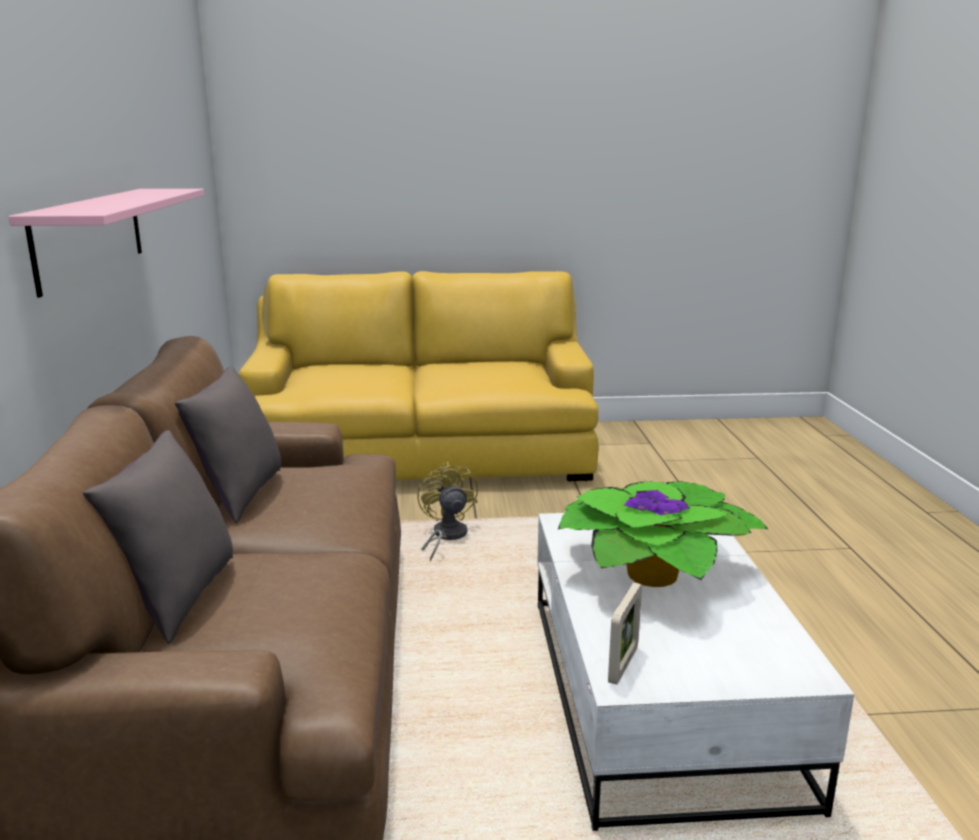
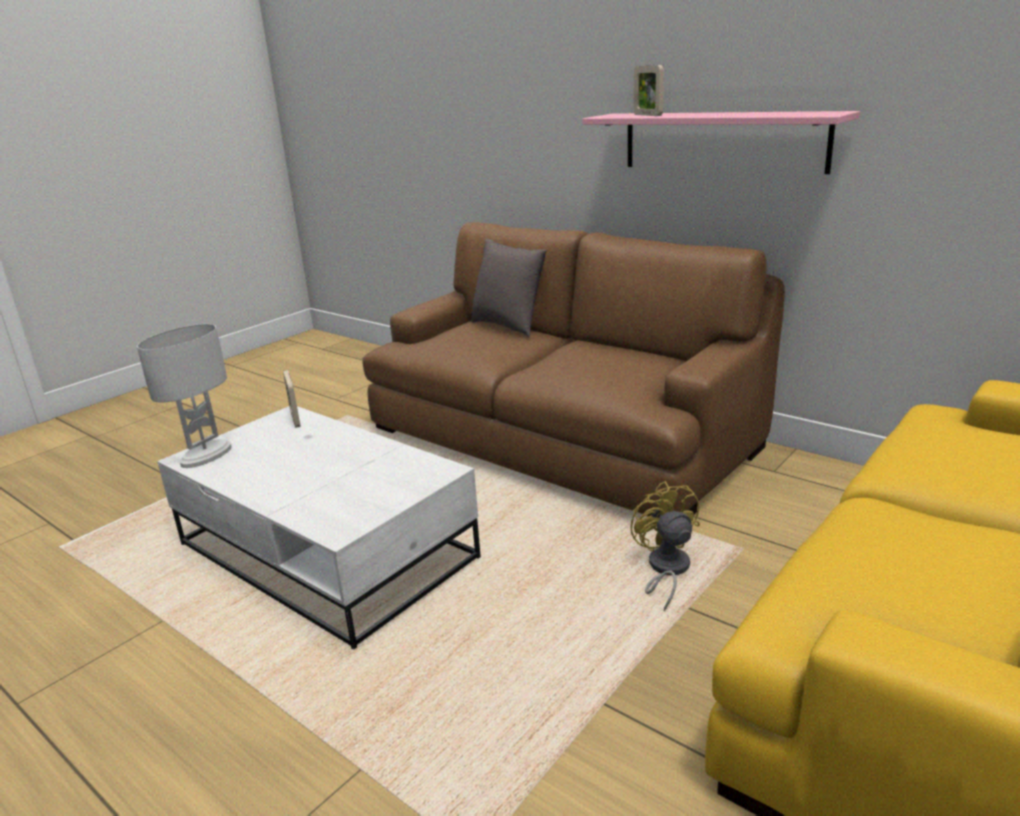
camera: 135 degrees right, 5 degrees up
grey pillow [175,366,281,523] -> none
yellow fan [417,461,478,561] -> yellow fan turned 135 degrees counterclockwise [630,481,700,611]
potted plant [558,481,768,587] -> none
none -> white table lamp [137,324,231,468]
none -> picture frame [634,65,664,116]

